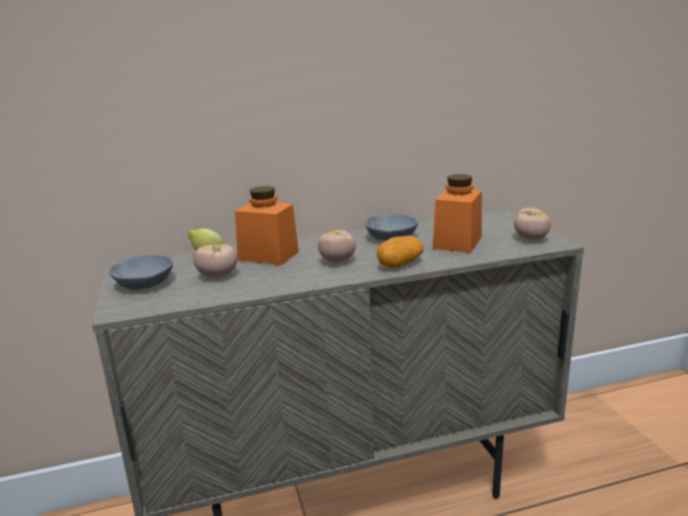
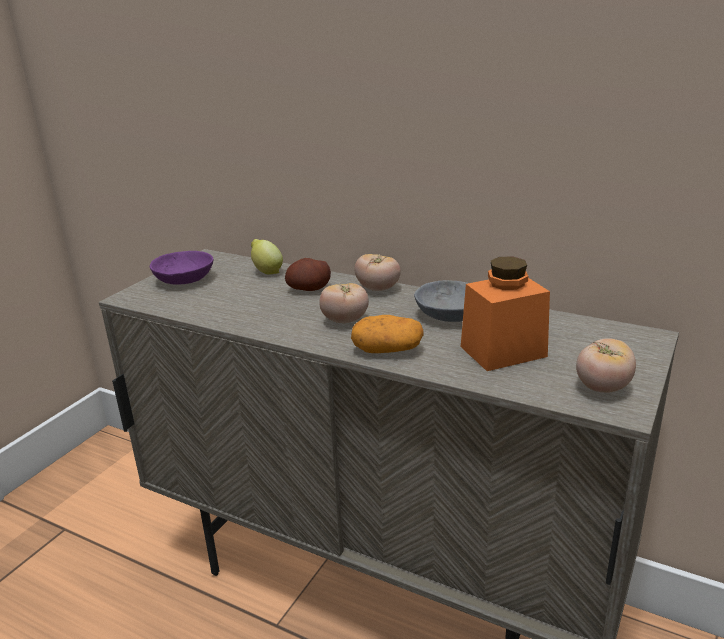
camera: 45 degrees right, 5 degrees up
grey bowl [109,255,173,290] -> purple bowl [150,251,213,285]
tomato [194,244,237,278] -> tomato moved to [354,254,401,291]
orange jar [235,186,299,265] -> potato [285,258,331,291]

